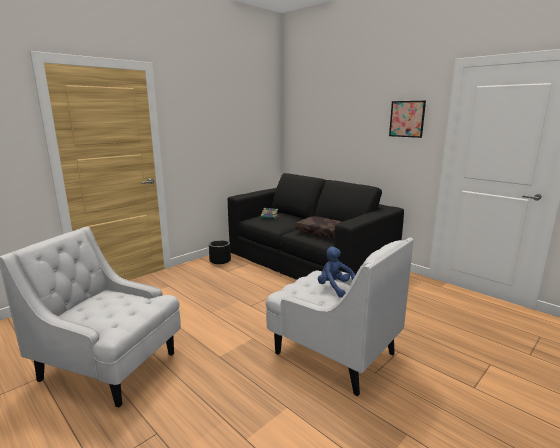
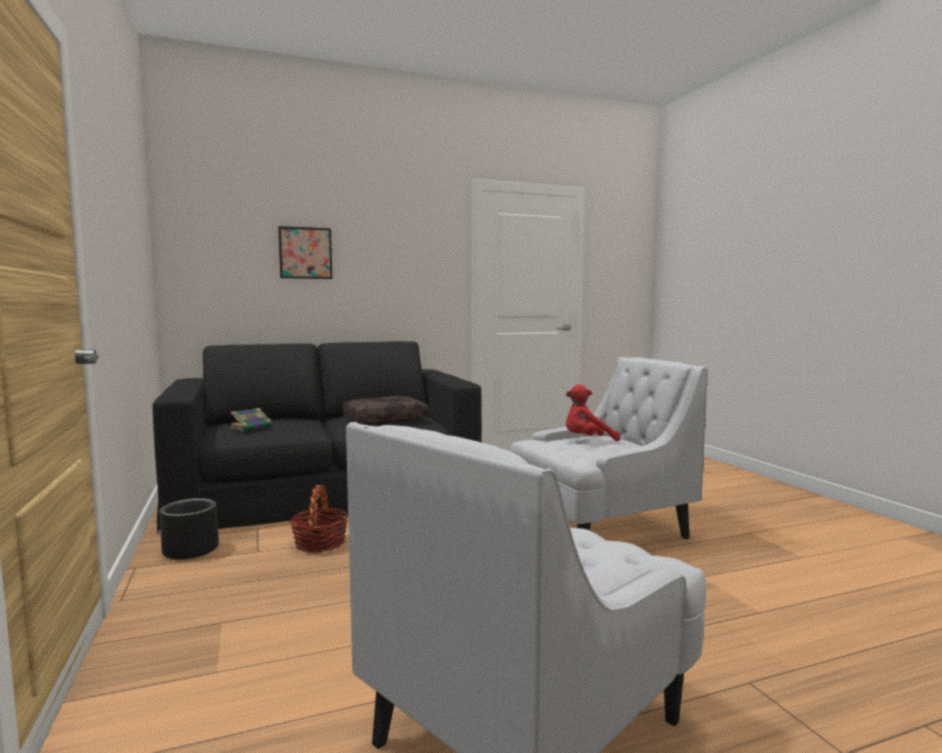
camera: 65 degrees left, 10 degrees down
blue plush toy [318,247,355,298] -> red plush toy [566,384,620,441]
picture [389,101,426,138] -> picture moved to [278,226,332,279]
none -> basket [289,485,348,552]

